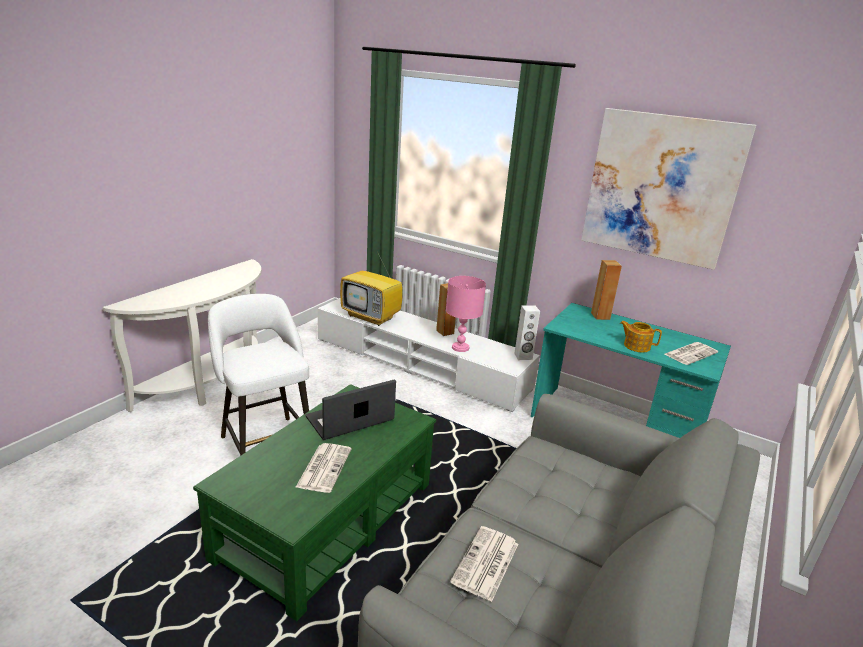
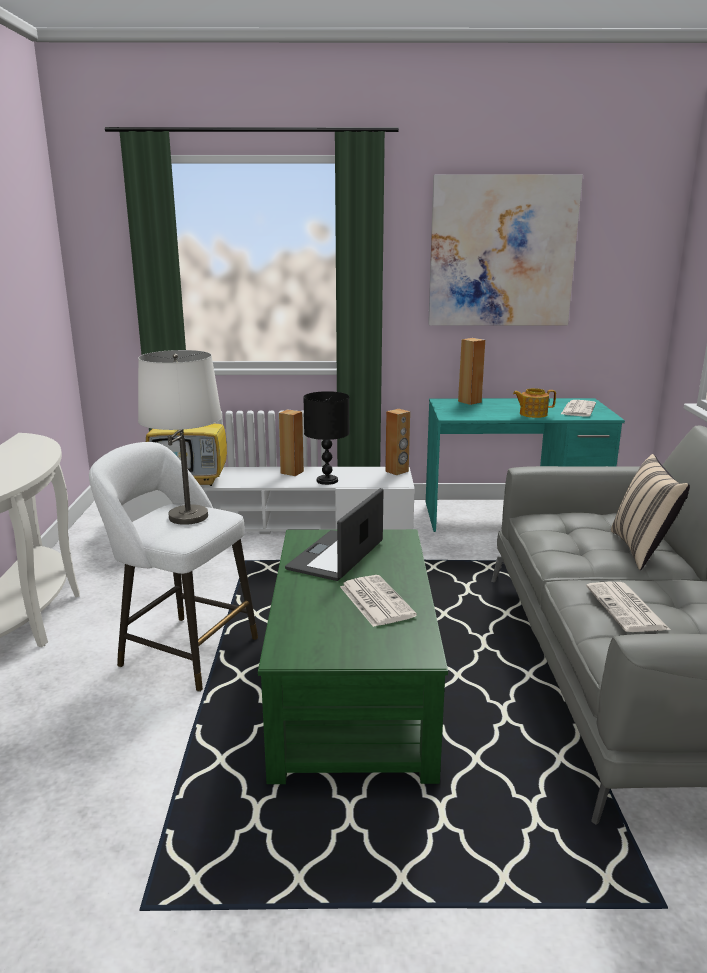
camera: 30 degrees left, 5 degrees down
pink table lamp [446,276,486,352] -> black table lamp [304,391,350,485]
white speaker [514,305,540,360] -> brown speaker [385,409,410,475]
none -> white table lamp [138,350,222,525]
none -> beige pillow [611,454,690,570]

